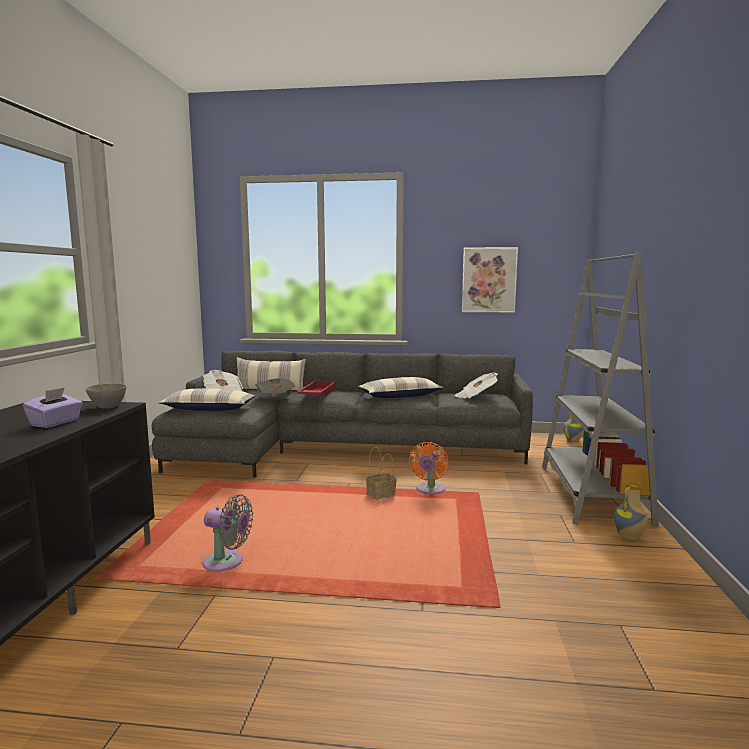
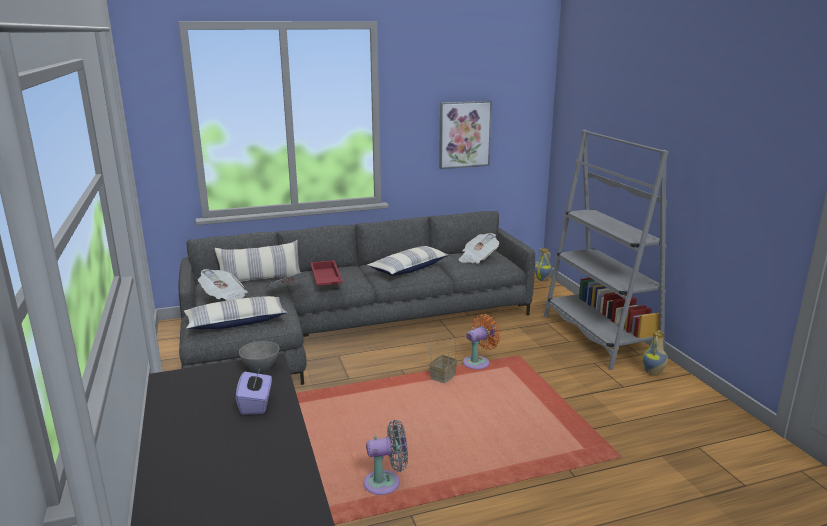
camera: 25 degrees left, 10 degrees up
orange fan [409,442,449,494] -> orange fan turned 120 degrees counterclockwise [463,314,501,369]

